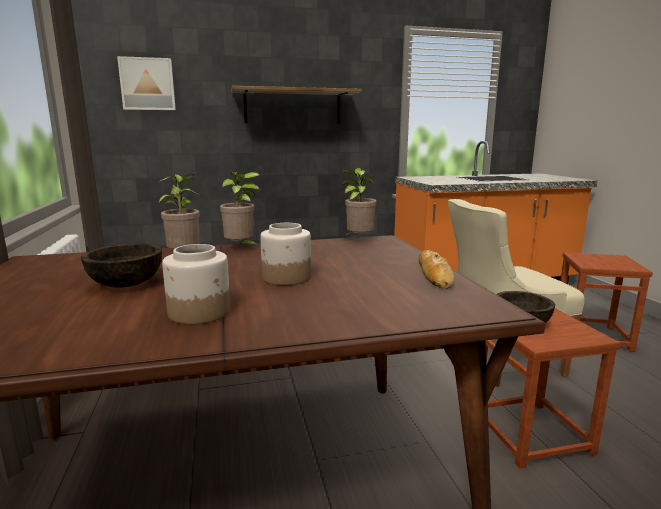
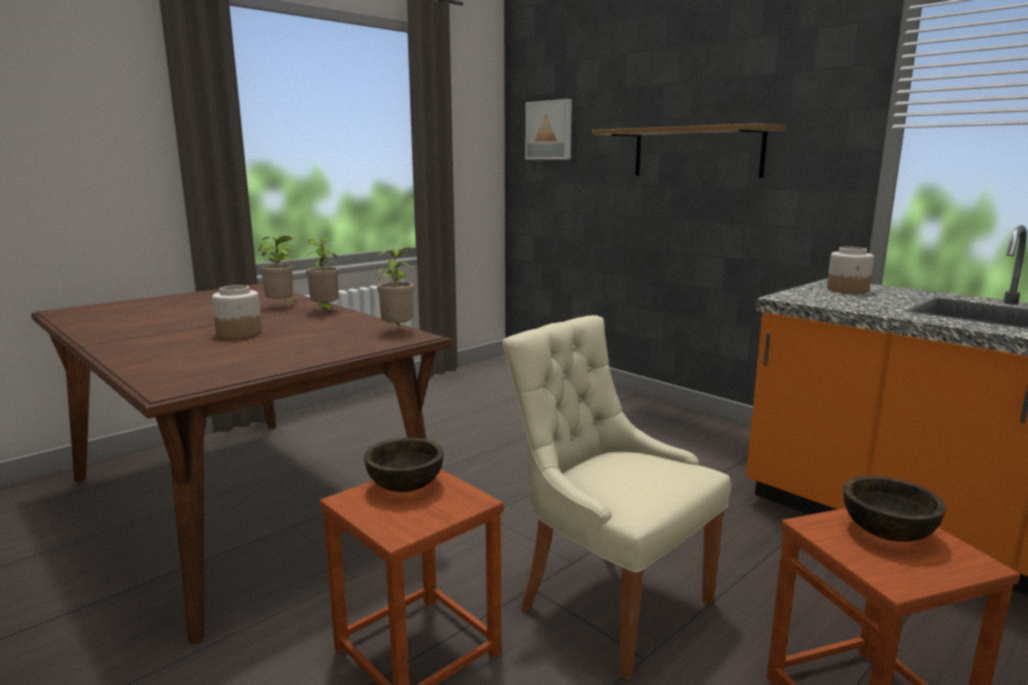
camera: 60 degrees right, 0 degrees up
brown bowl [81,243,162,288] -> brown bowl moved to [844,476,946,542]
jar [162,244,230,324] -> jar moved to [827,247,874,294]
bread [419,250,455,289] -> none

